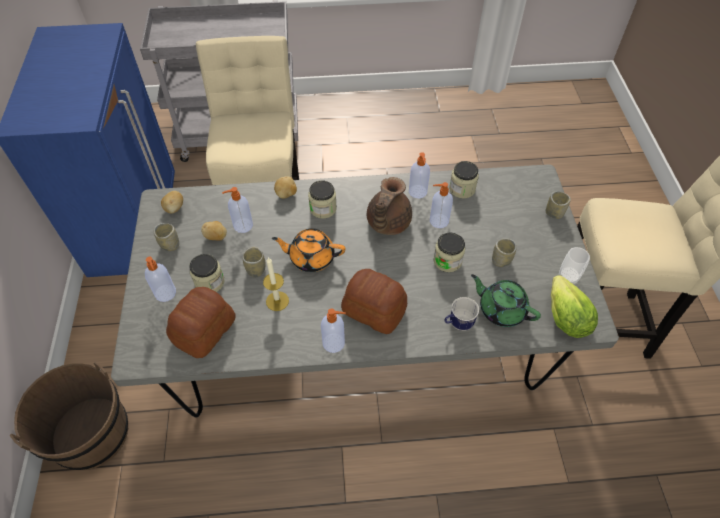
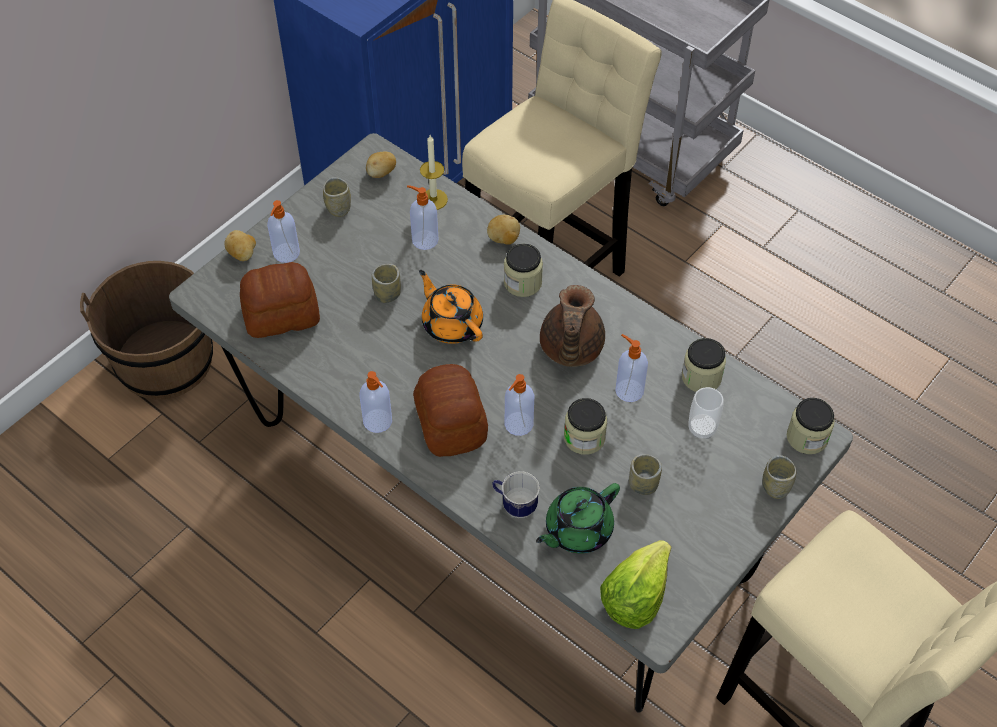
camera: 45 degrees right, 0 degrees up
jar [189,254,224,292] -> jar moved to [787,398,835,454]
potato [201,221,227,241] -> potato moved to [224,230,256,261]
candle [263,257,289,311] -> candle moved to [420,135,448,210]
brown teapot [367,177,412,235] -> brown teapot turned 60 degrees counterclockwise [540,285,605,367]
soap dispenser [409,152,430,198] -> soap dispenser moved to [505,374,534,436]
green teapot [471,274,541,327] -> green teapot turned 120 degrees counterclockwise [536,483,620,554]
cup [559,247,590,284] -> cup moved to [688,387,724,439]

